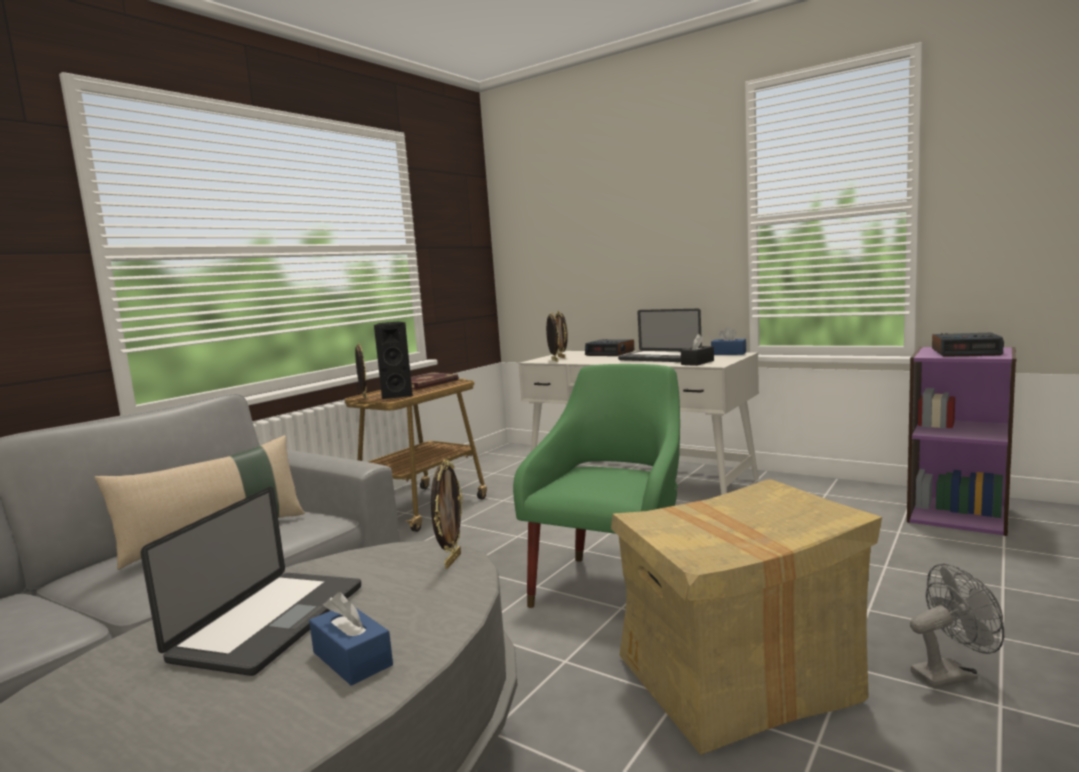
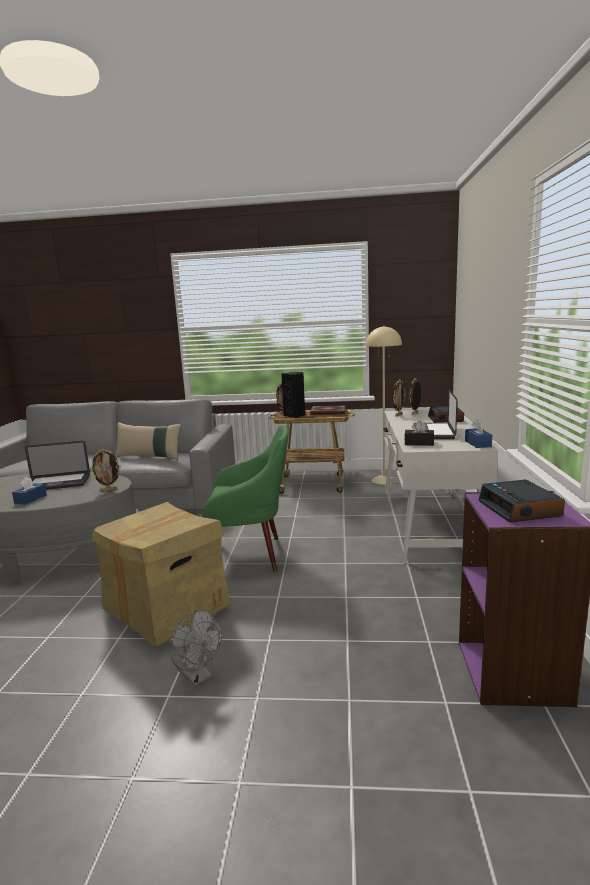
camera: 60 degrees right, 5 degrees up
none -> beige floor lamp [366,326,402,485]

